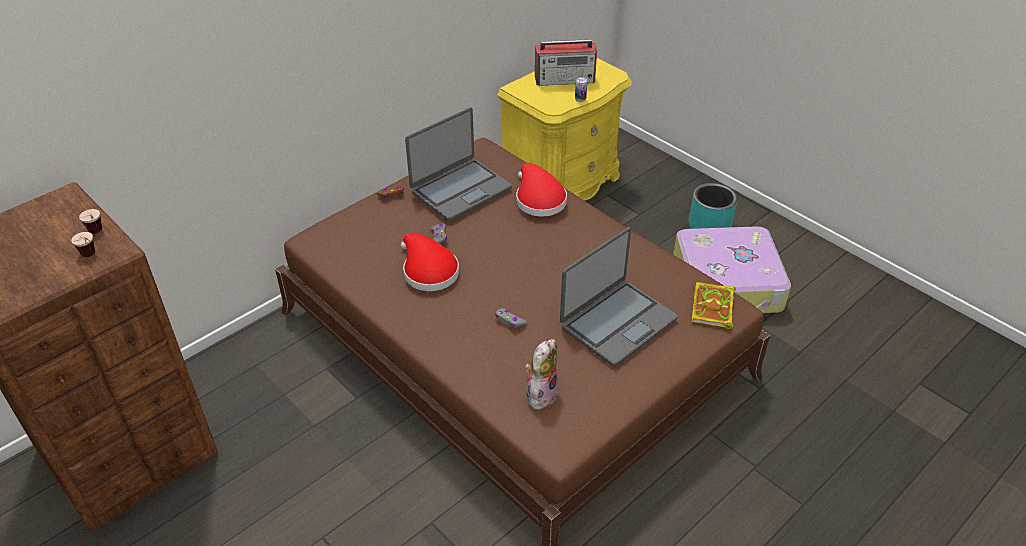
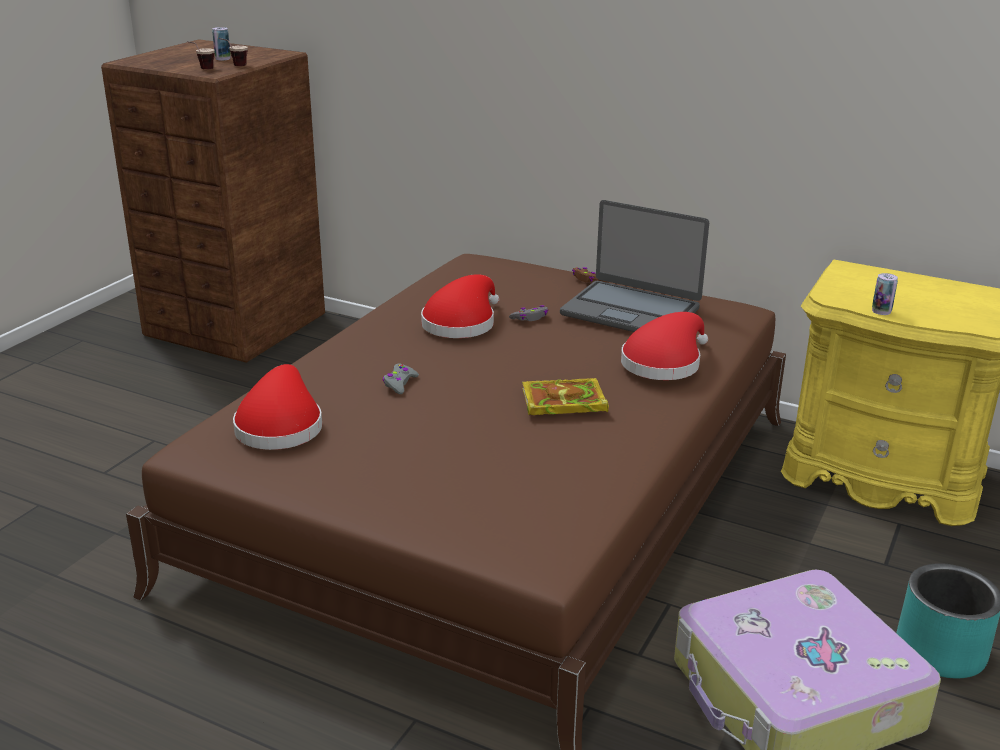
camera: 70 degrees right, 15 degrees down
plush toy [525,339,558,410] -> red hat [233,364,322,450]
radio [535,39,597,86] -> none
laptop [560,227,678,366] -> none
book [691,282,736,329] -> book moved to [522,378,609,415]
none -> can [212,27,231,60]

